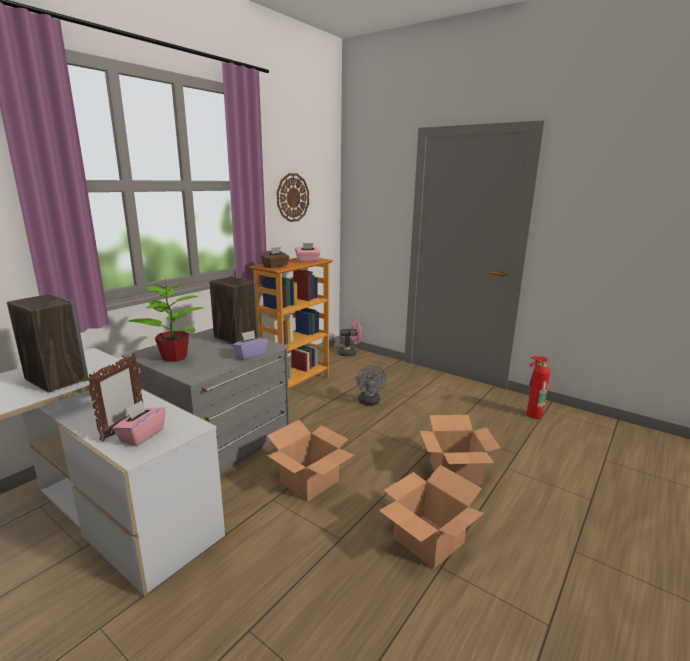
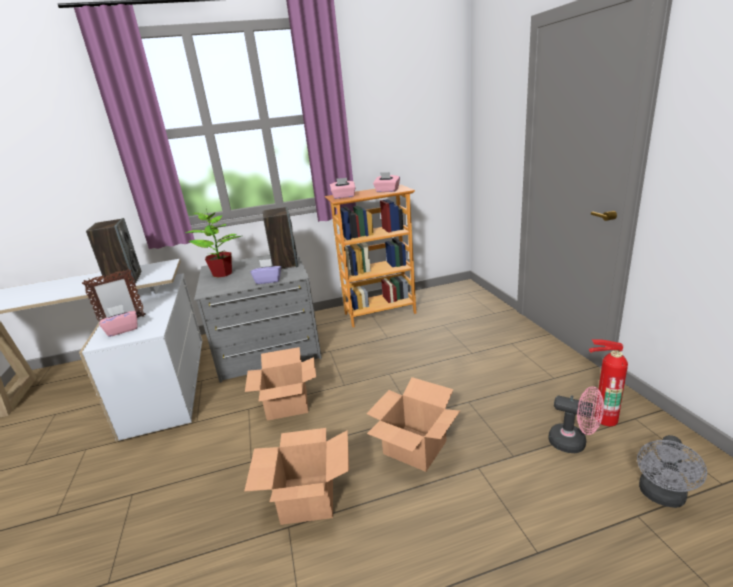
camera: 40 degrees right, 5 degrees up
brown tissue box [261,247,289,268] -> pink tissue box [330,178,356,199]
wall clock [277,173,309,222] -> none
pink fan [339,321,362,357] -> pink fan moved to [548,386,604,453]
grey fan [356,365,387,405] -> grey fan moved to [637,435,707,508]

